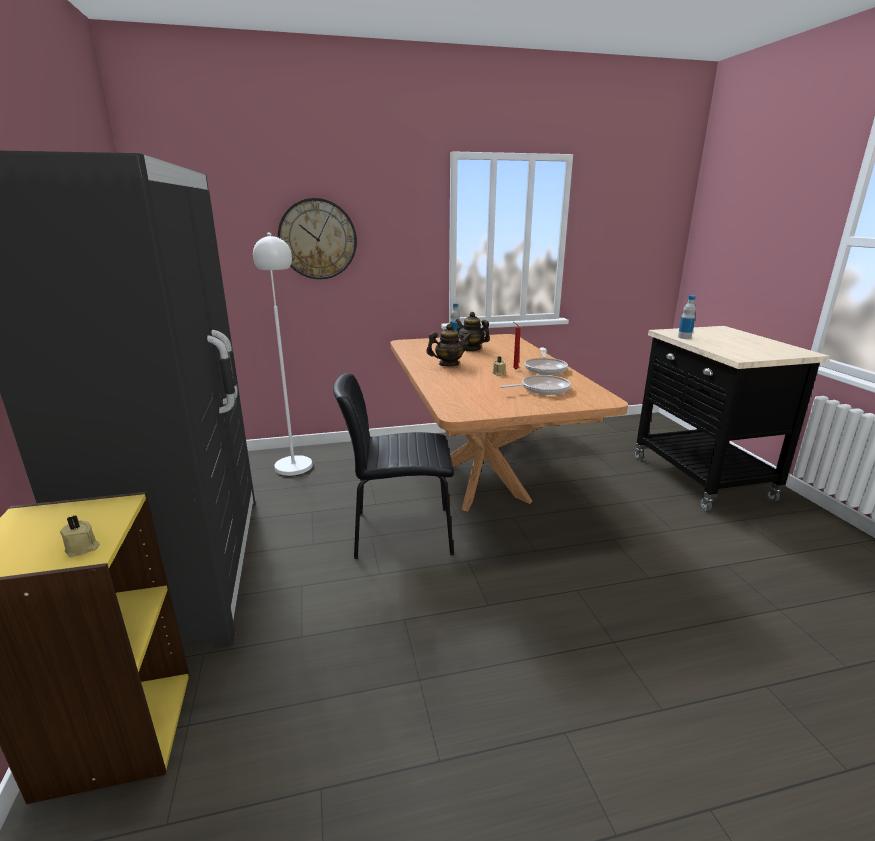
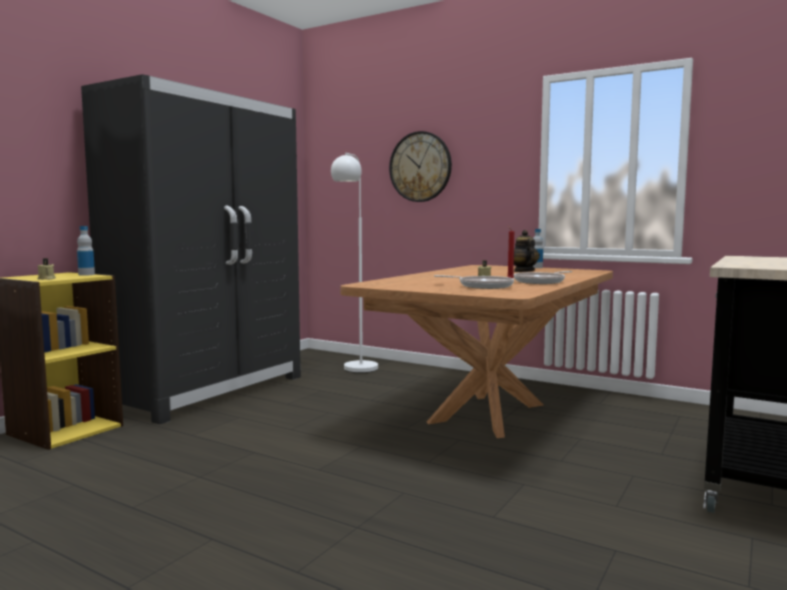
camera: 45 degrees right, 15 degrees down
black chair [333,373,454,559] -> none
teapot [426,324,471,366] -> none
bottle [678,295,696,339] -> bottle moved to [77,226,95,276]

